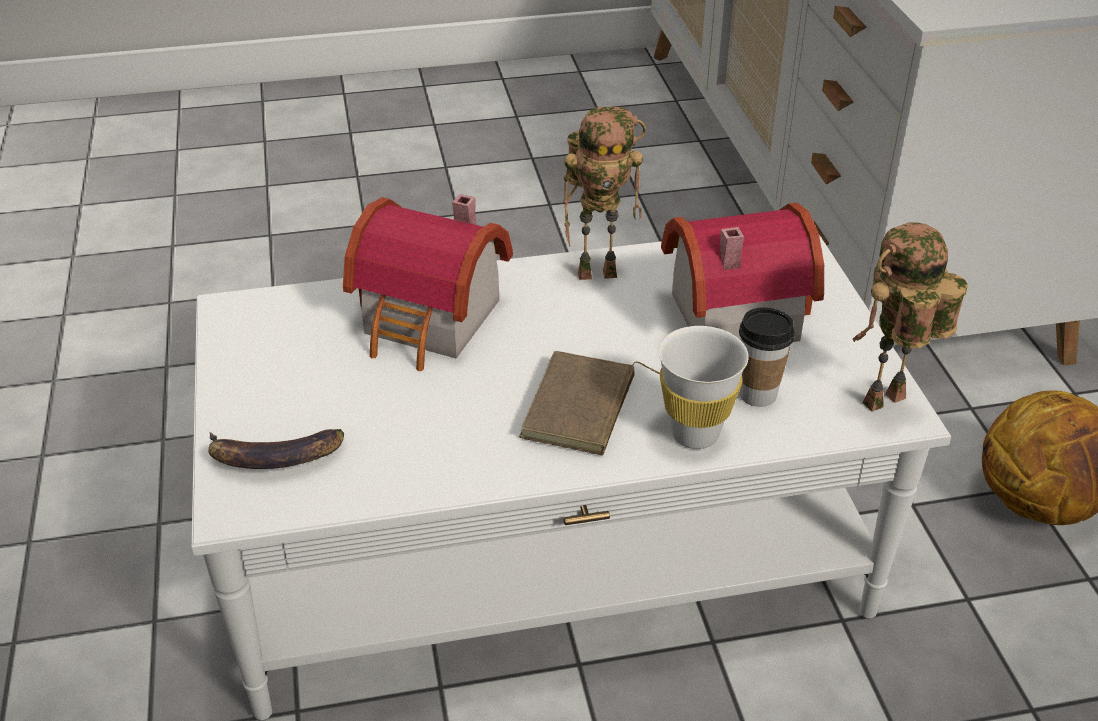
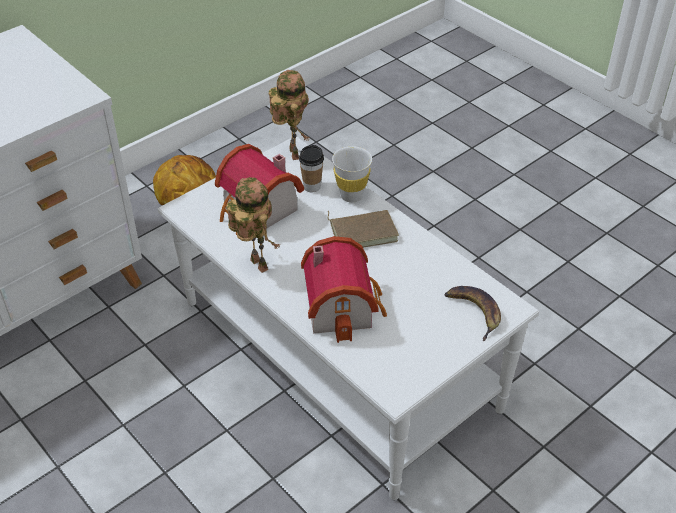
camera: 120 degrees left, 5 degrees up
toy robot [853,222,968,412] -> toy robot turned 135 degrees counterclockwise [269,70,310,160]

